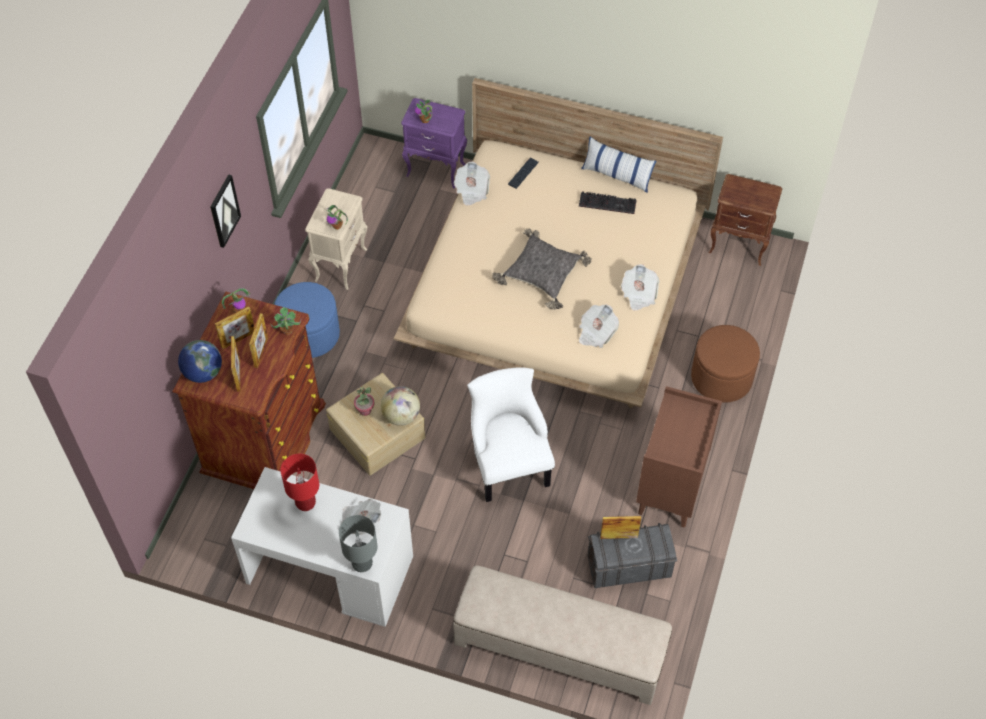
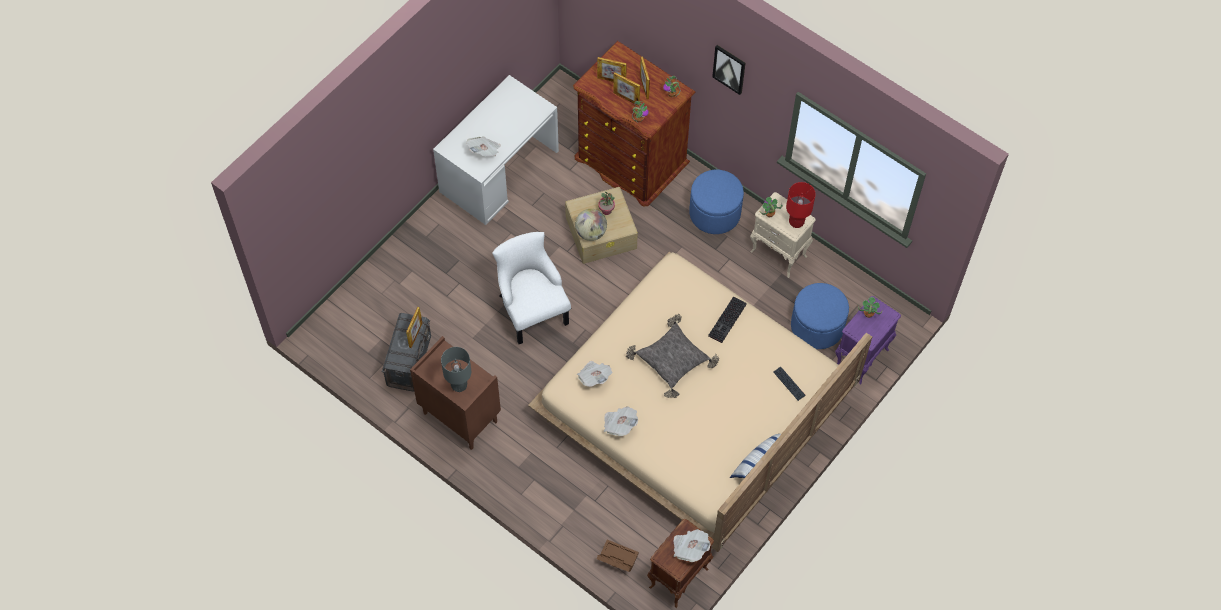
camera: 110 degrees right, 5 degrees up
globe [178,340,222,383] -> none
red table lamp [280,454,319,511] -> red table lamp moved to [786,182,816,228]
grey table lamp [339,515,377,572] -> grey table lamp moved to [441,347,471,392]
beige bench [453,565,672,705] -> none
newspaper [454,162,490,206] -> newspaper moved to [674,529,710,562]
white armchair [467,367,555,502] -> white armchair turned 120 degrees counterclockwise [492,232,571,344]
keyboard [579,191,636,214] -> keyboard moved to [708,297,747,343]
brown ottoman [691,325,760,403] -> none
none -> brown storage box [597,540,639,572]
none -> blue ottoman [791,283,849,349]

